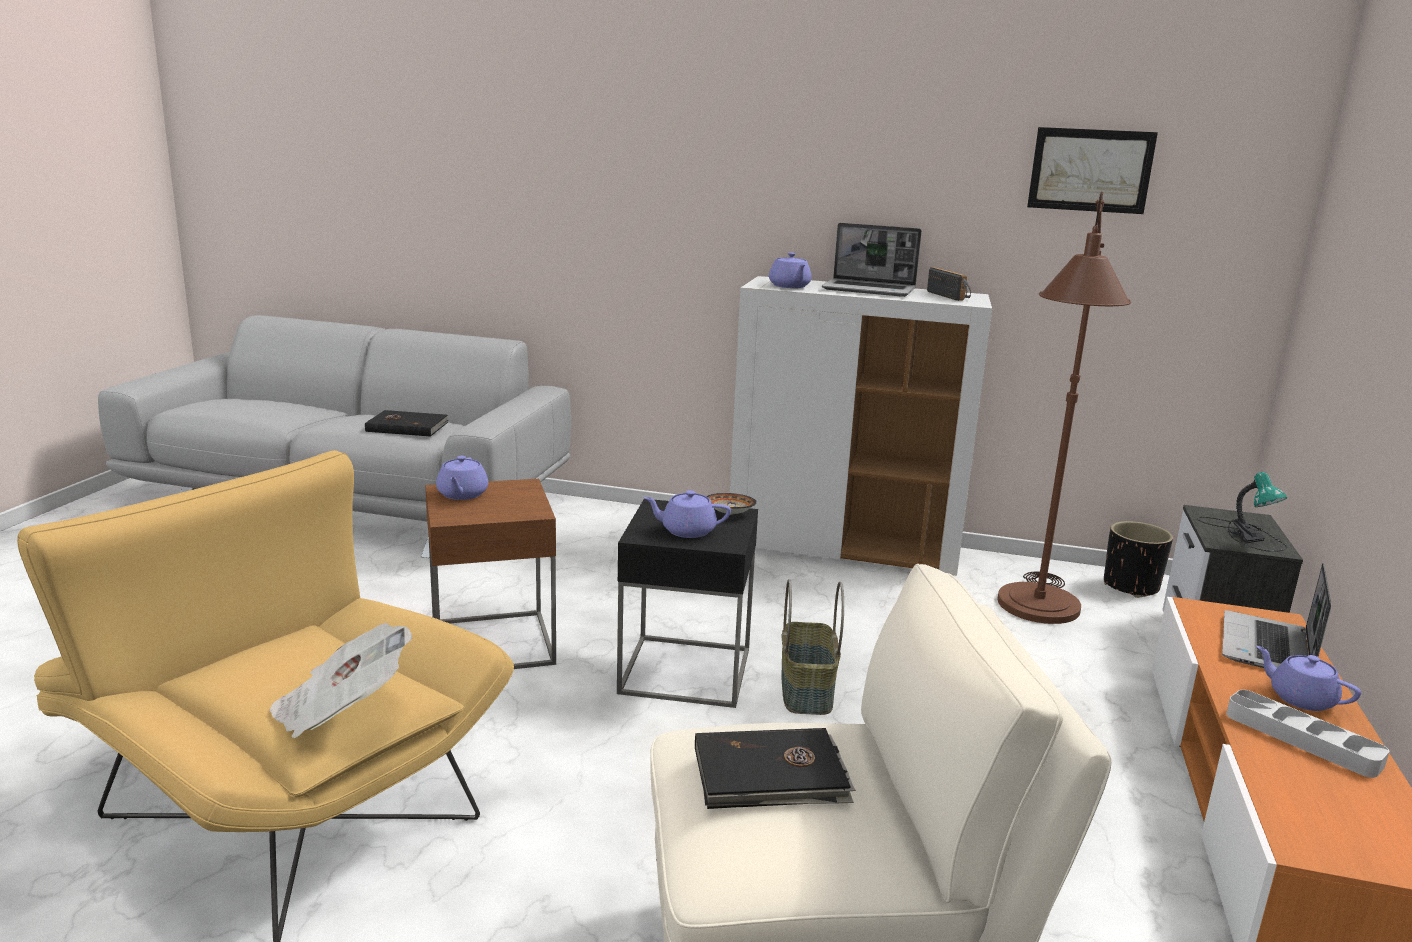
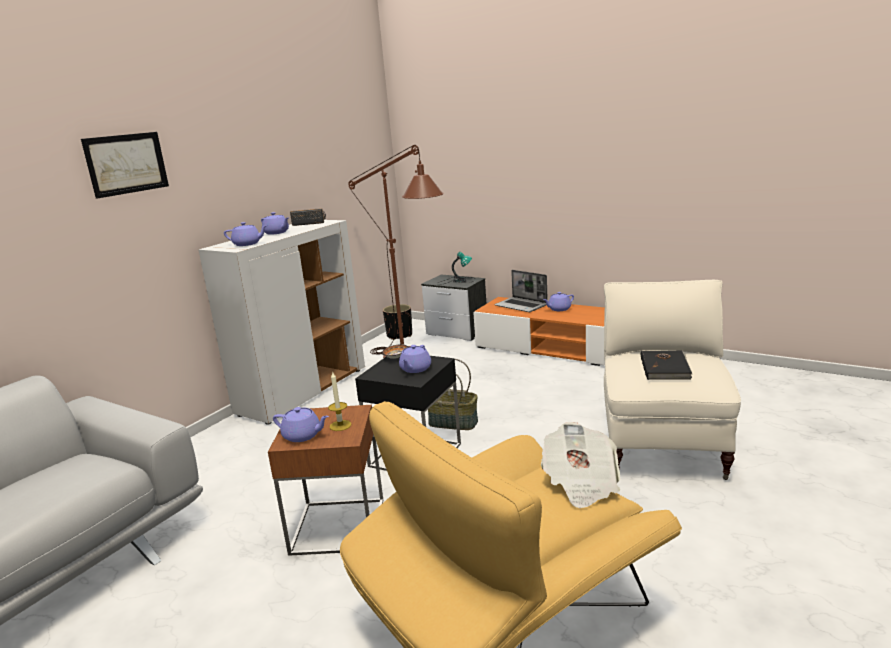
camera: 70 degrees left, 0 degrees up
black book [365,410,449,437] -> none
laptop [822,223,922,297] -> purple teapot [261,212,289,235]
picture [1027,127,1158,214] -> picture moved to [81,132,169,199]
grey tray [1226,690,1389,778] -> none
none -> candle [328,371,352,431]

